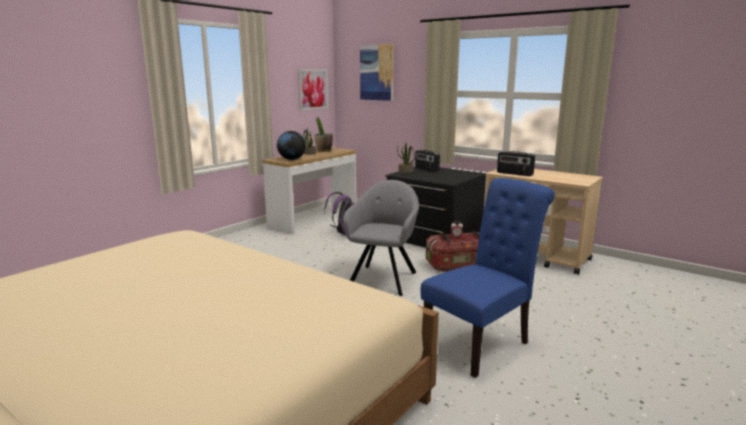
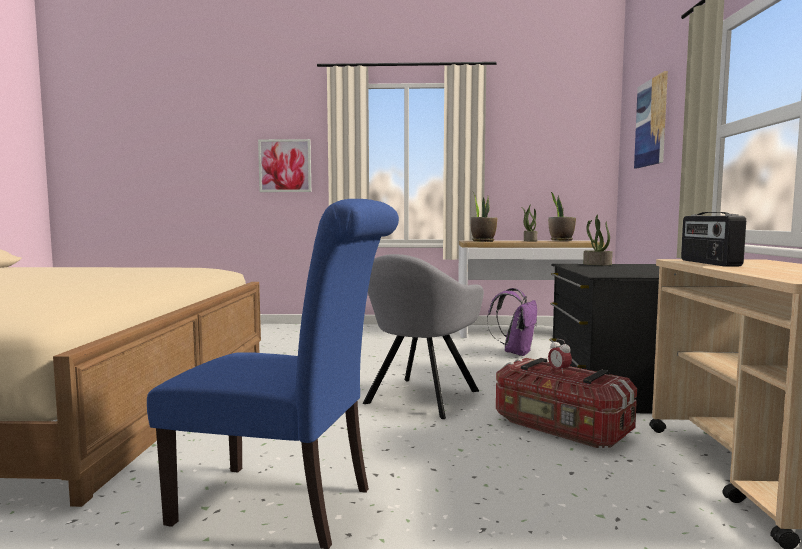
camera: 55 degrees right, 10 degrees down
globe [277,131,306,160] -> potted plant [470,191,498,242]
picture [298,69,328,110] -> picture moved to [258,139,311,192]
grey armchair [343,180,419,296] -> grey armchair turned 135 degrees clockwise [363,254,484,419]
radio [415,150,440,172] -> none

